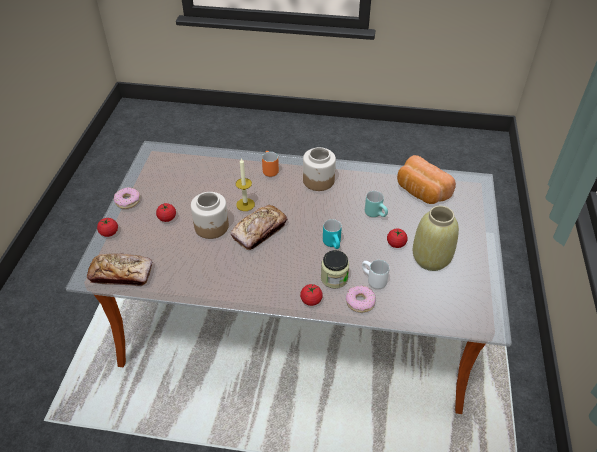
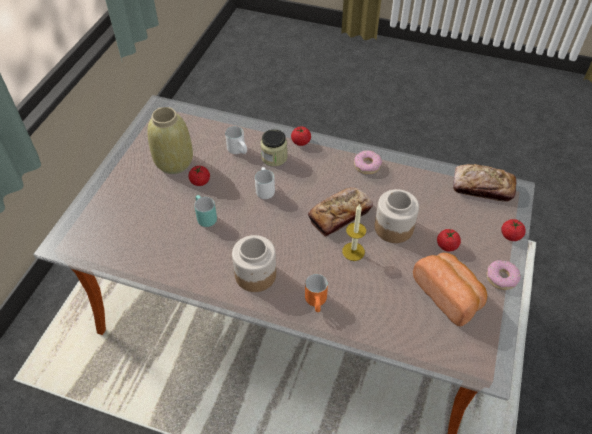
camera: 170 degrees left, 5 degrees up
turquoise mug [323,219,342,249] -> white mug [255,167,275,199]
donut [346,285,376,312] -> donut moved to [354,150,382,174]
bread [397,155,456,204] -> bread moved to [413,253,487,327]

